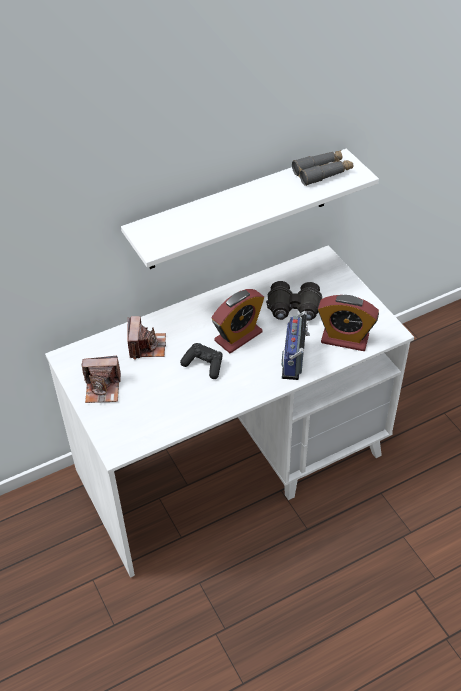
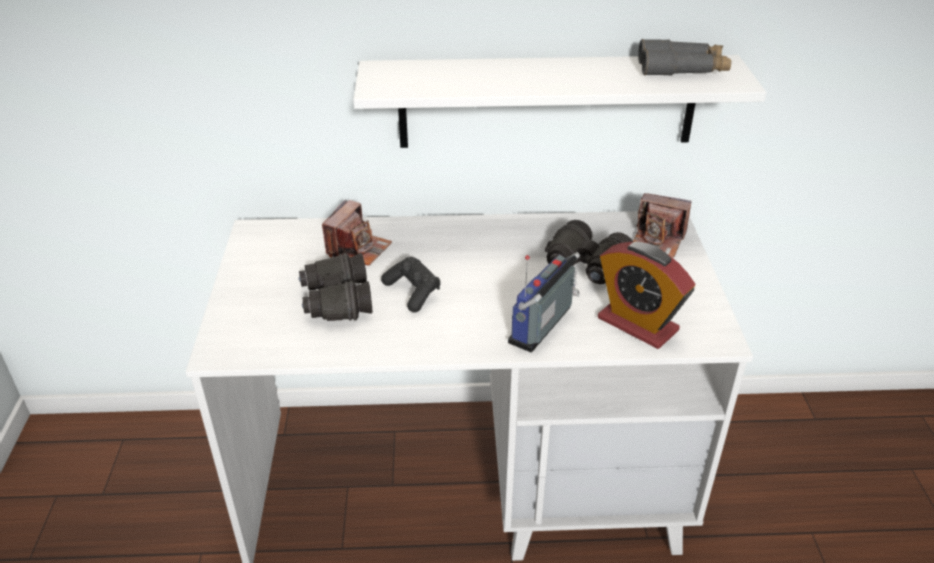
camera: 25 degrees right, 10 degrees down
camera [81,356,121,403] -> camera moved to [633,193,691,258]
alarm clock [212,289,264,353] -> none
none -> black binoculars [299,253,372,321]

